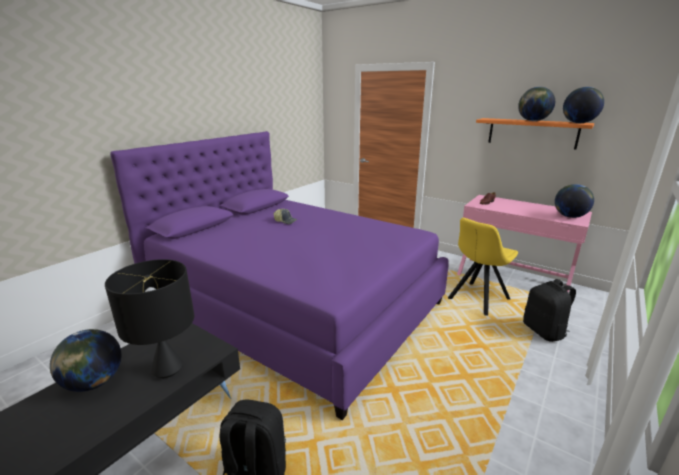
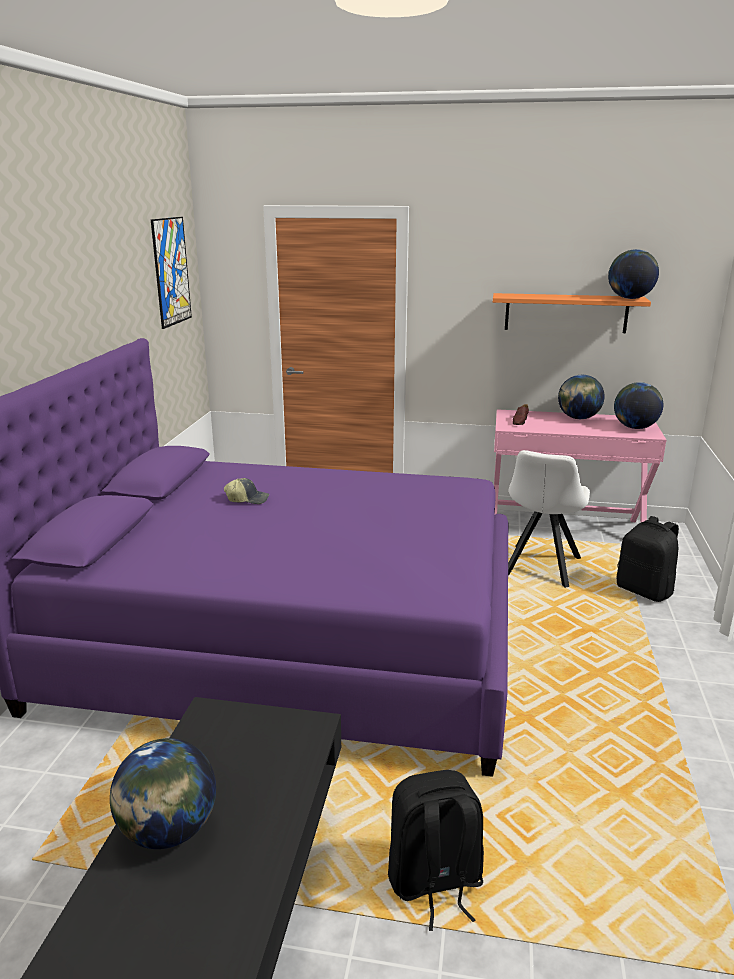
camera: 25 degrees left, 0 degrees up
black table lamp [105,259,194,378] -> none
yellow chair [448,218,518,315] -> white chair [508,450,590,588]
globe [518,87,555,121] -> globe moved to [558,375,605,419]
none -> picture [151,217,192,329]

